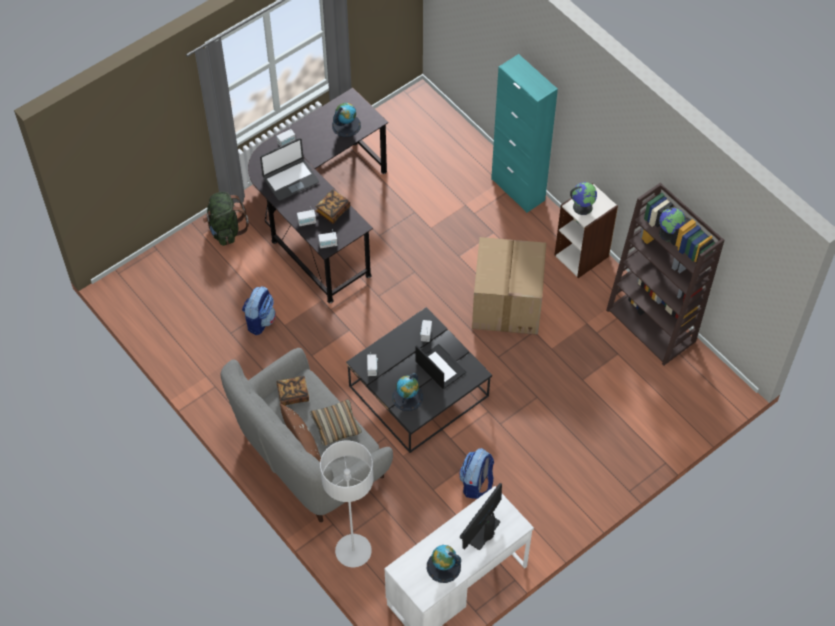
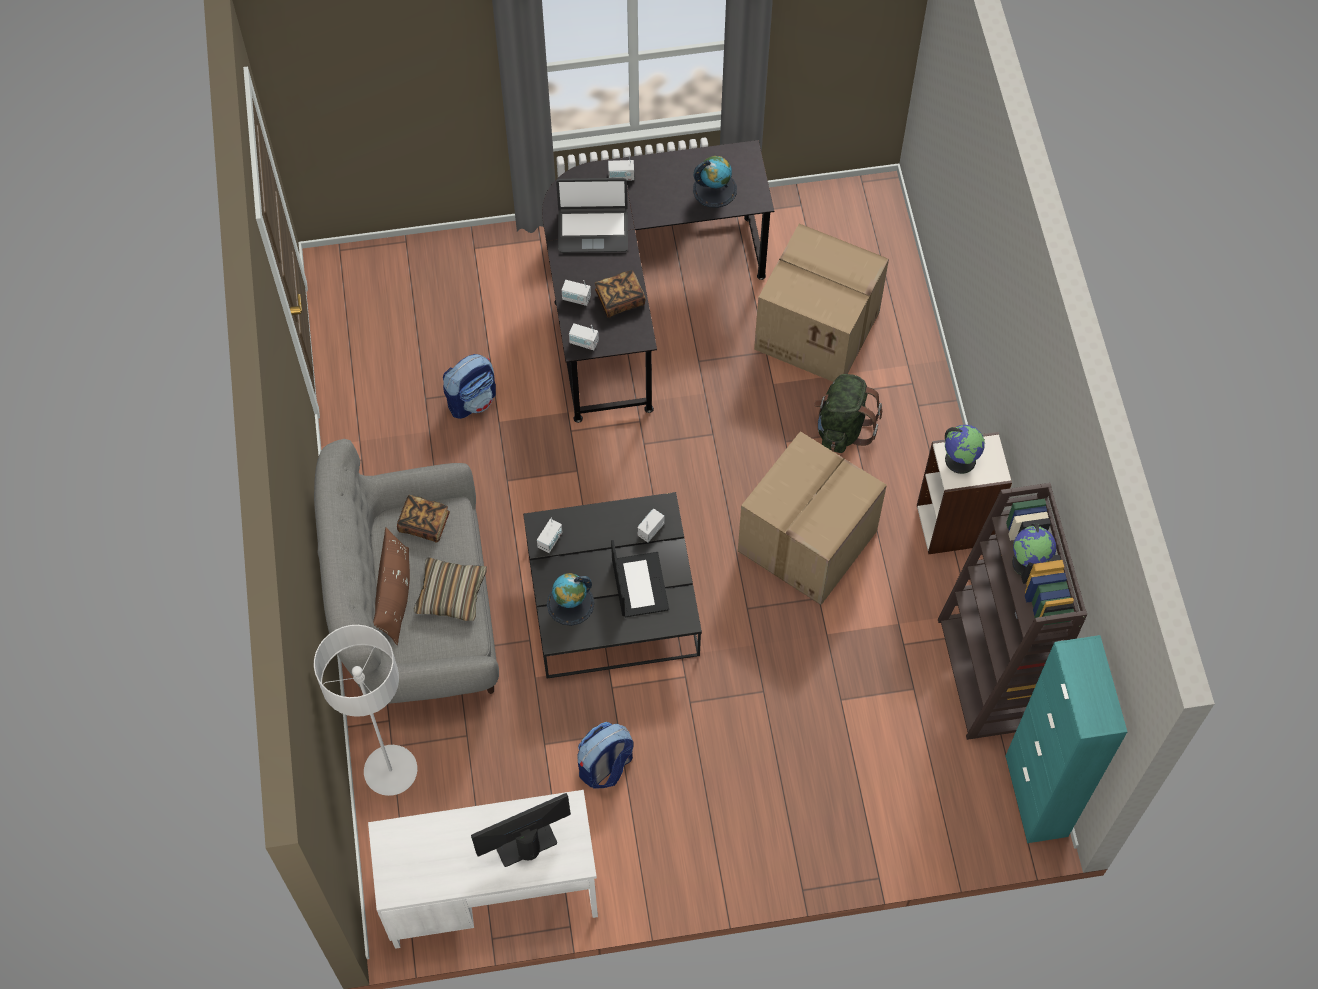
camera: 30 degrees right, 5 degrees up
green backpack [203,192,249,246] -> green backpack moved to [814,374,882,453]
globe [427,545,461,583] -> none
turquoise cabinet [491,54,558,213] -> turquoise cabinet moved to [1005,635,1127,843]
none -> cardboard box [754,223,889,382]

